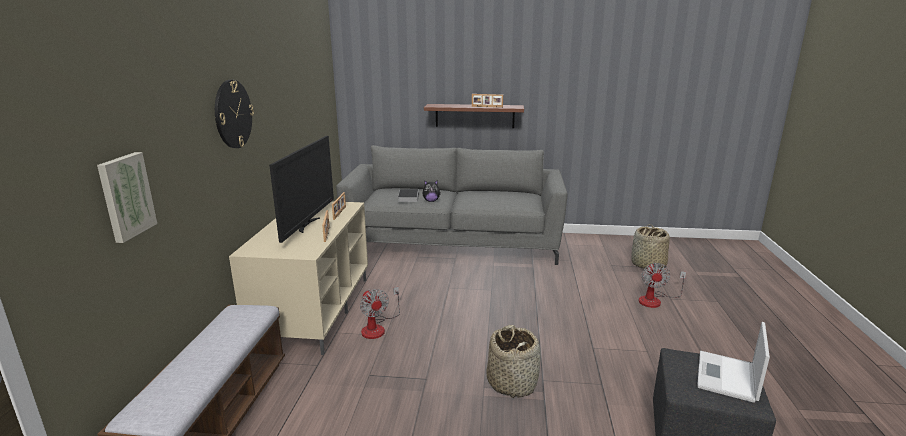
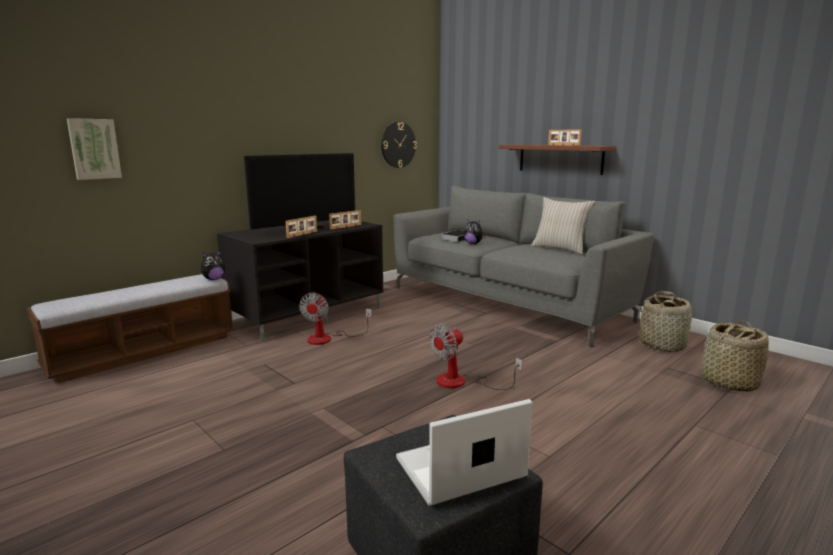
camera: 40 degrees right, 5 degrees down
wall clock [215,80,254,148] -> wall clock moved to [381,122,417,168]
beige tv stand [229,201,368,355] -> black tv stand [217,220,383,342]
basket [486,325,541,398] -> basket moved to [639,291,692,352]
fan [639,263,686,308] -> fan moved to [429,324,522,390]
none -> plush toy [201,250,225,280]
none -> beige pillow [531,197,595,255]

